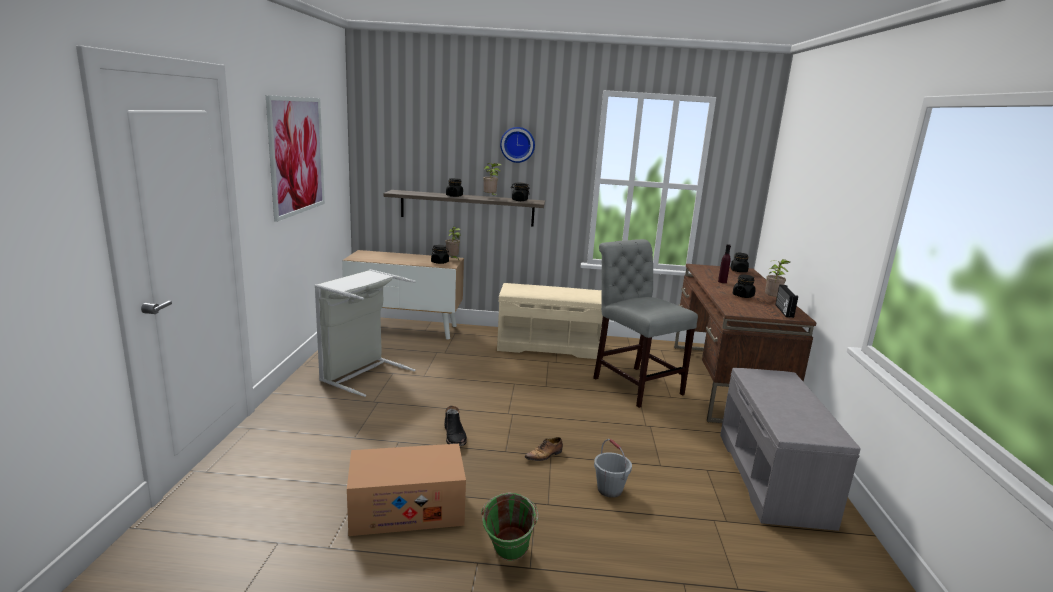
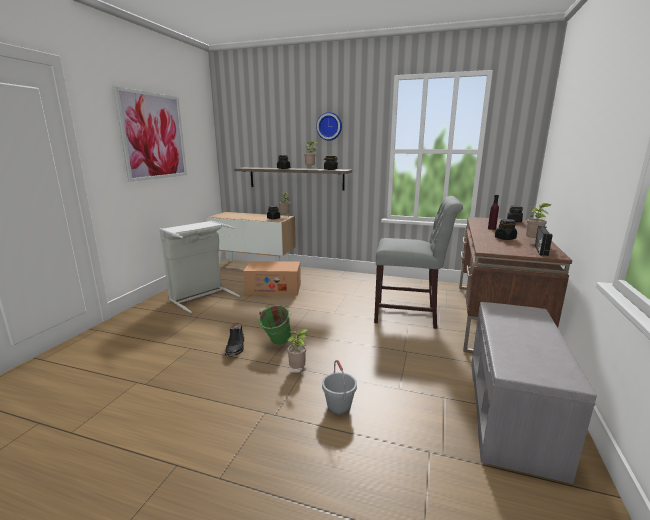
camera: 15 degrees right, 0 degrees up
cardboard box [347,444,466,536] -> cardboard box moved to [243,261,301,295]
green bucket [481,493,538,561] -> green bucket moved to [259,305,292,345]
beige bench [497,283,603,359] -> none
shoe [525,437,563,461] -> potted plant [287,329,308,369]
grey chair [593,239,698,408] -> grey chair turned 120 degrees clockwise [374,196,463,329]

